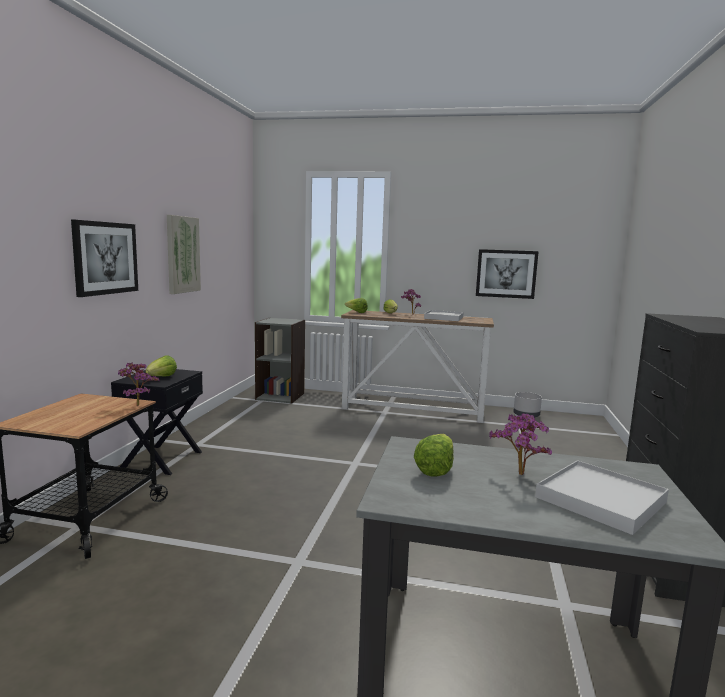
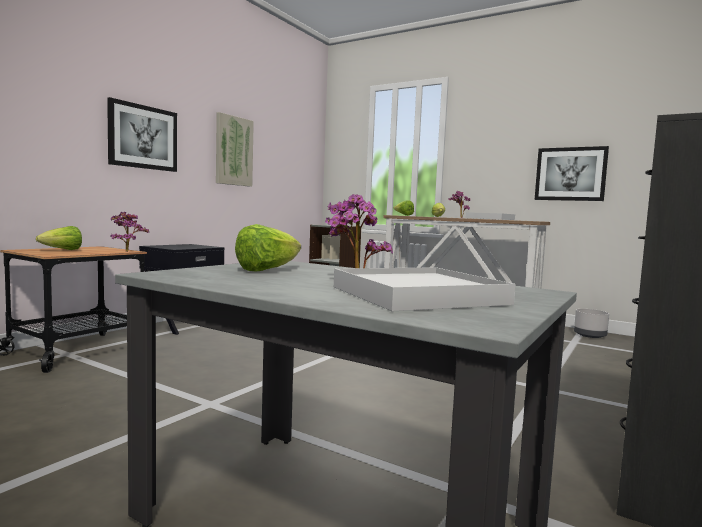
camera: 20 degrees right, 5 degrees down
lettuce [146,355,177,376] -> lettuce moved to [36,226,82,250]

